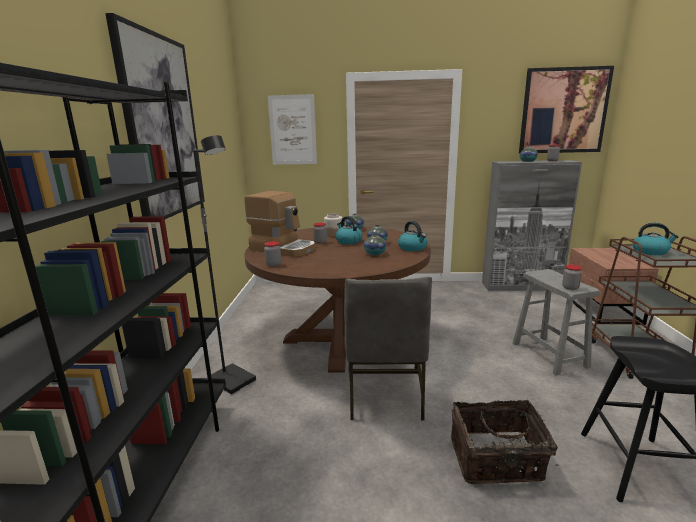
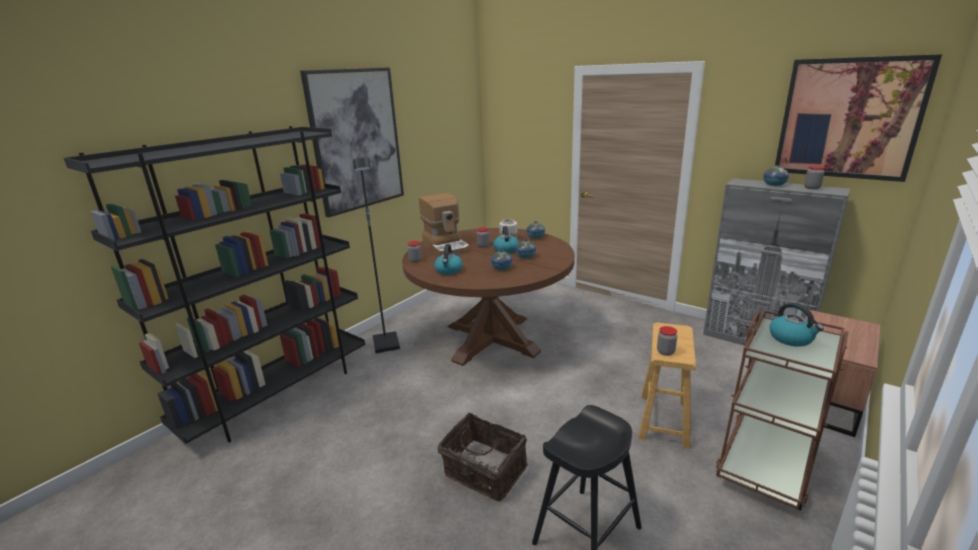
camera: 35 degrees right, 5 degrees up
picture [268,94,317,165] -> none
grey chair [344,277,432,421] -> none
kettle [398,221,427,251] -> kettle moved to [434,244,463,275]
grey stool [512,269,601,375] -> brown stool [638,322,696,449]

